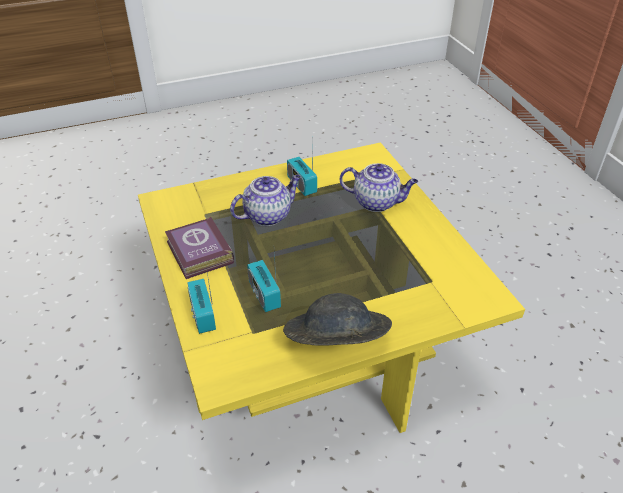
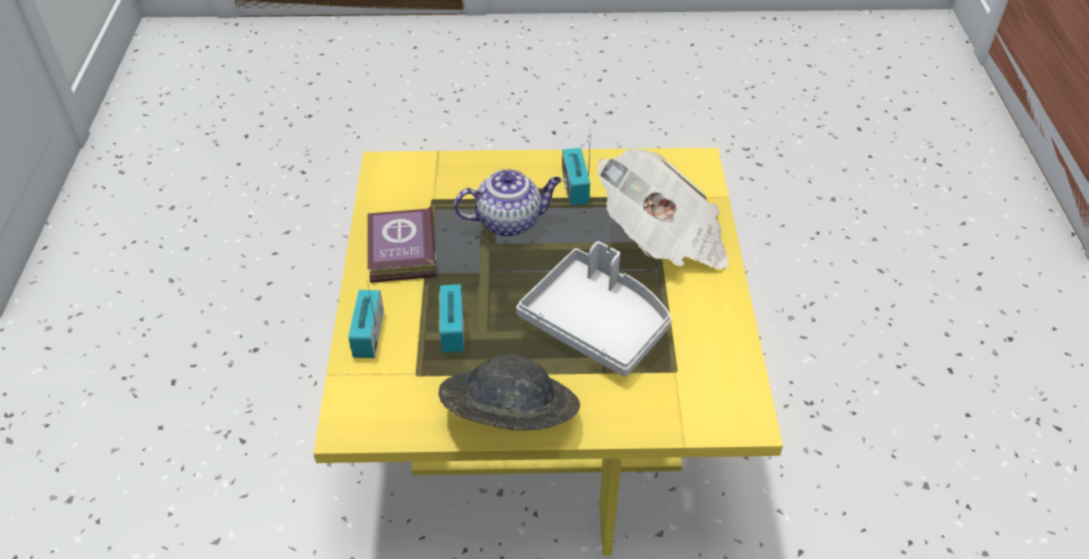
camera: 20 degrees right, 5 degrees up
teapot [340,163,418,212] -> newspaper [597,149,729,269]
none -> grey tray [516,241,672,377]

